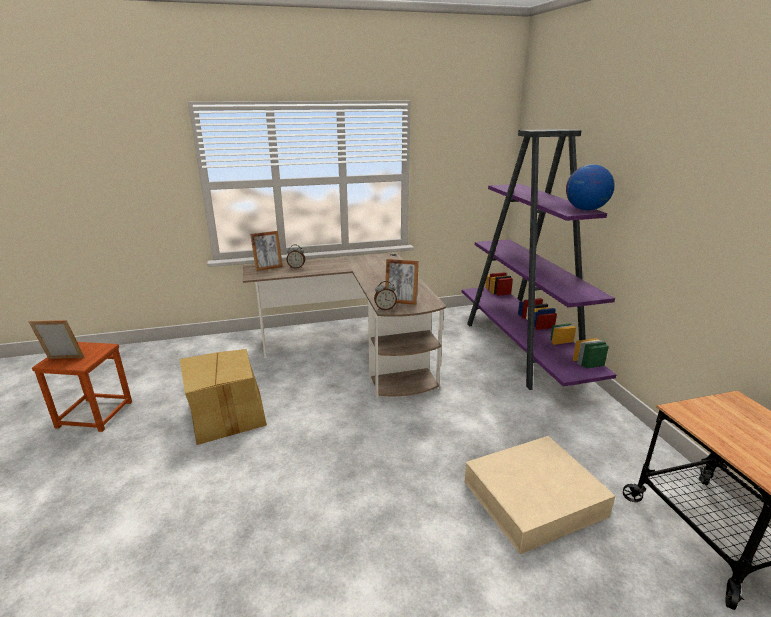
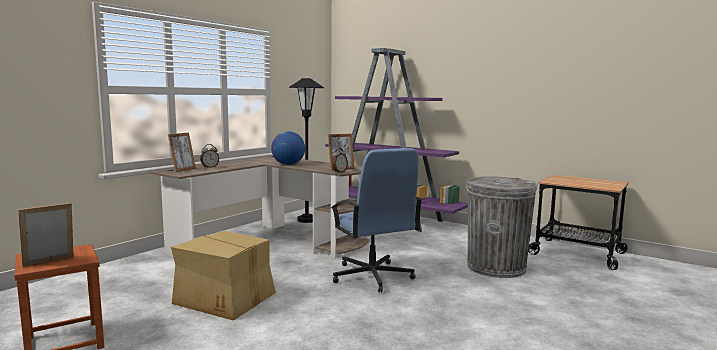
camera: 40 degrees left, 15 degrees down
beige storage box [464,436,615,554] -> grey trash can [466,176,538,278]
globe [566,164,615,211] -> globe moved to [271,131,305,165]
none -> black floor lamp [289,78,324,223]
none -> blue office chair [331,148,422,293]

